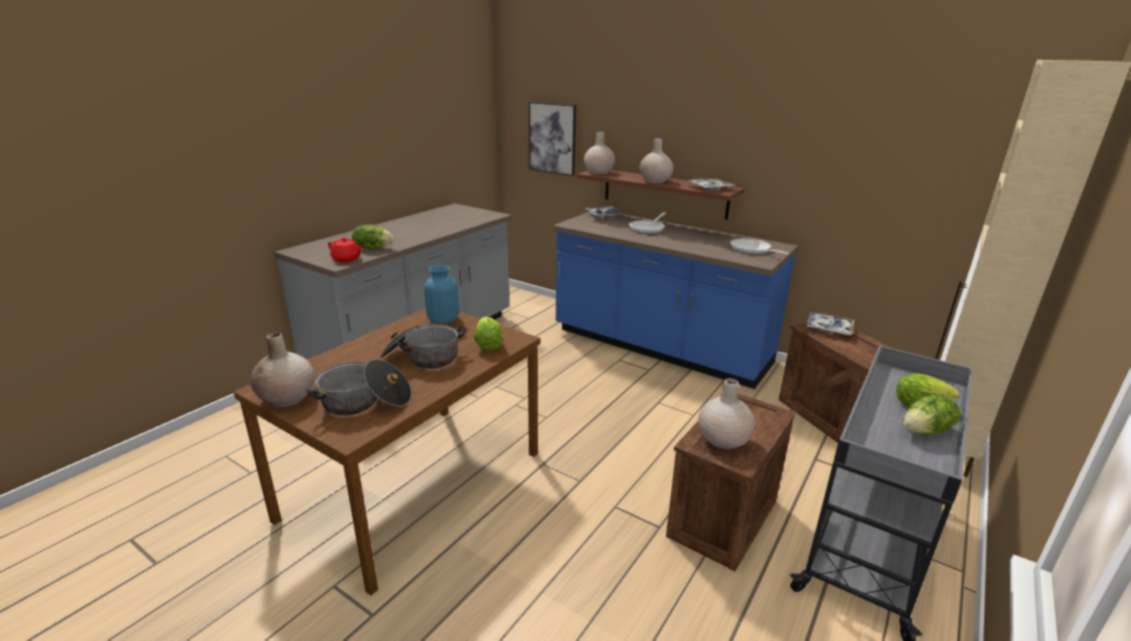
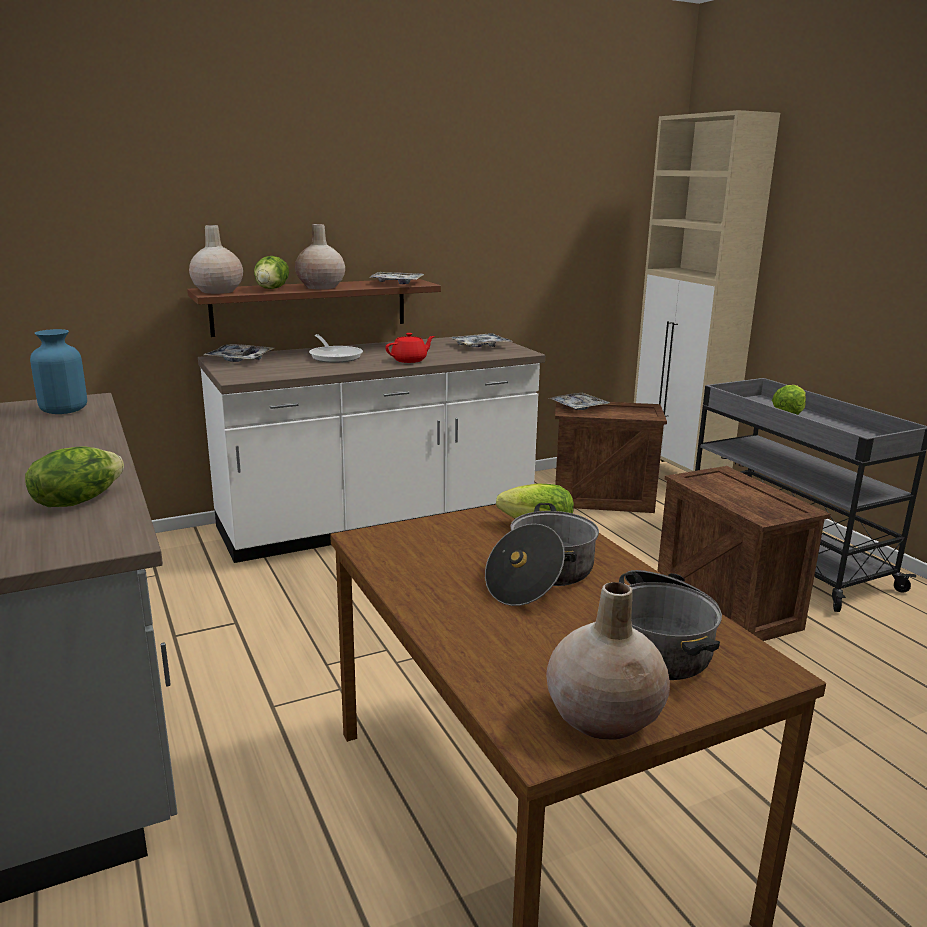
camera: 60 degrees left, 5 degrees down
red teapot [328,237,362,262] -> red teapot moved to [385,333,435,363]
blue vase [424,265,459,324] -> blue vase moved to [30,329,87,414]
picture [529,102,576,176] -> none
blue counter [553,212,798,389] -> white counter [198,336,545,563]
beige vase [698,378,755,449] -> none
frying pan [730,238,789,255] -> tray [451,333,512,347]
lettuce [903,394,961,435] -> lettuce moved to [254,256,289,289]

